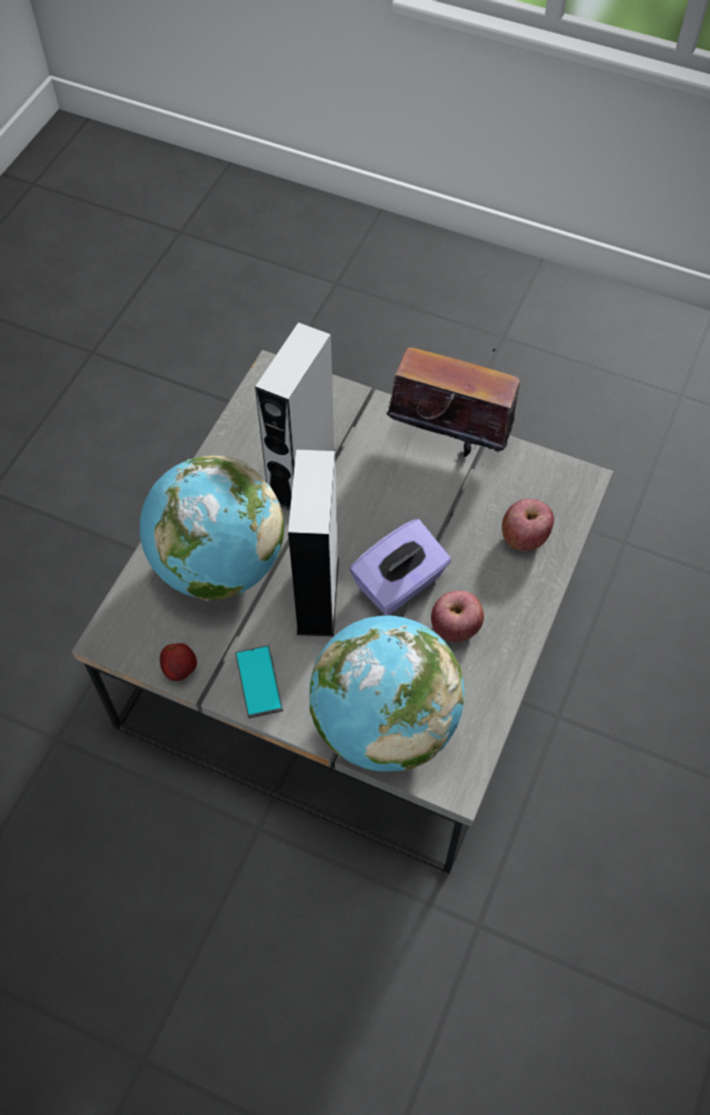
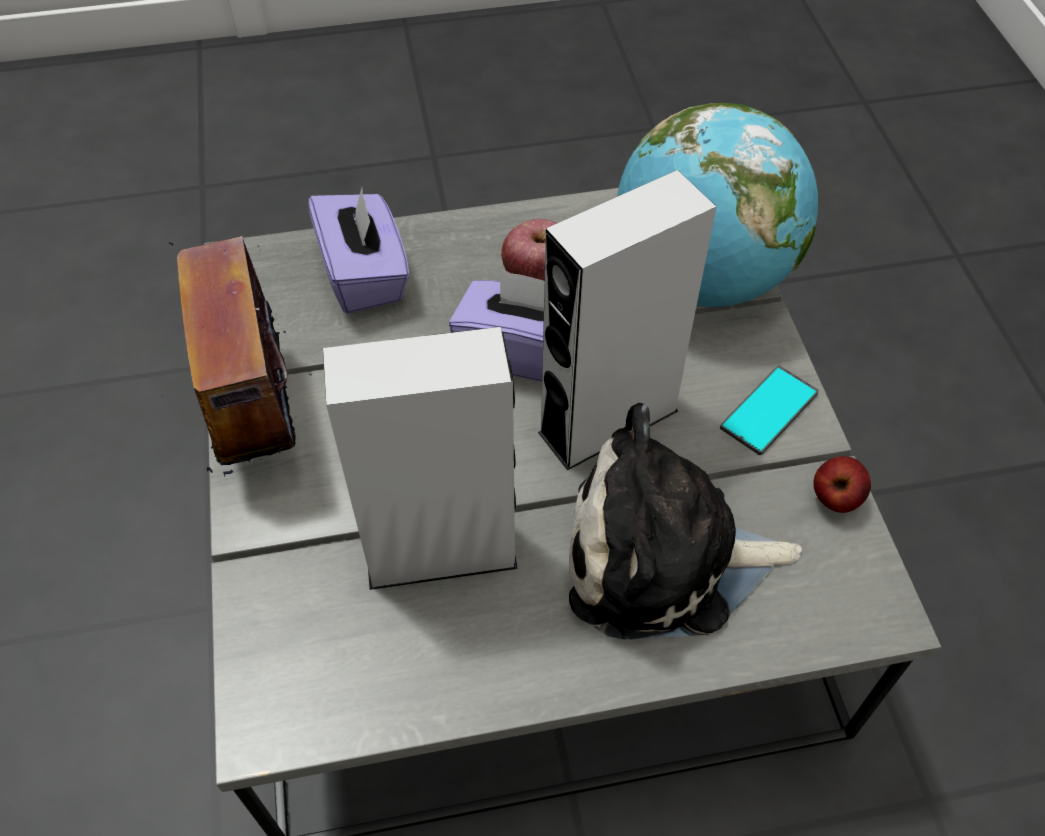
camera: 125 degrees left, 5 degrees down
globe [140,456,284,601] -> plush toy [569,403,802,640]
apple [502,499,554,551] -> purple tissue box [308,188,410,313]

